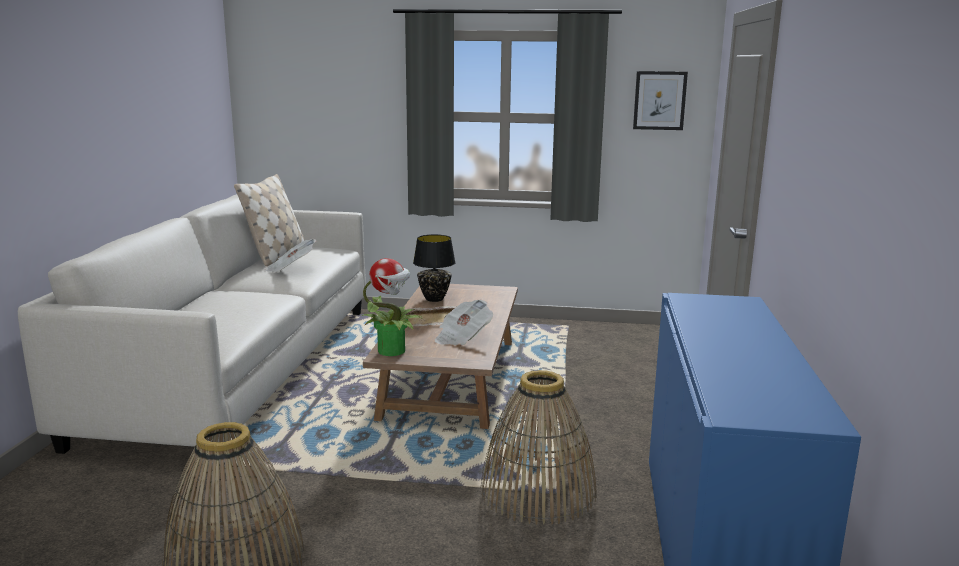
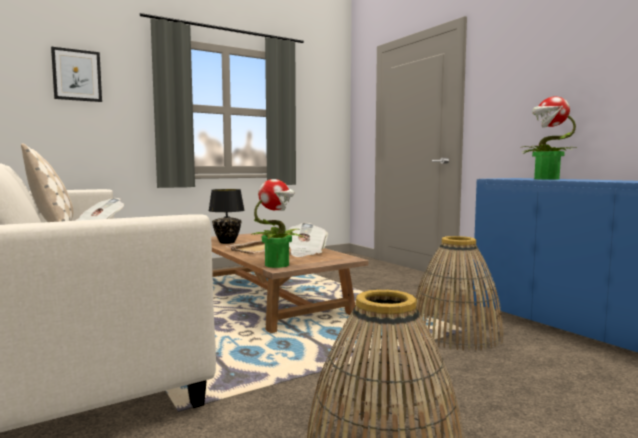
camera: 40 degrees left, 10 degrees down
picture [633,71,688,130] -> picture moved to [51,47,102,102]
none -> potted plant [520,96,577,180]

